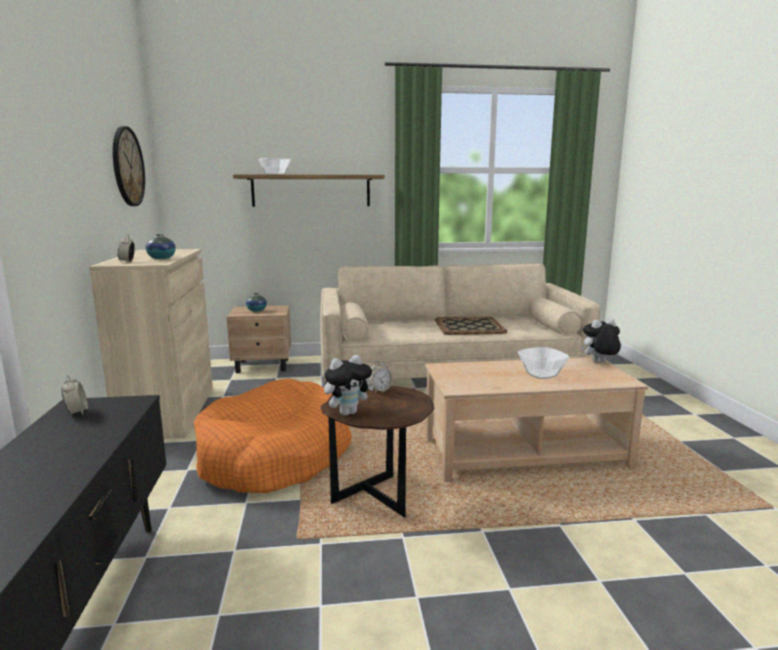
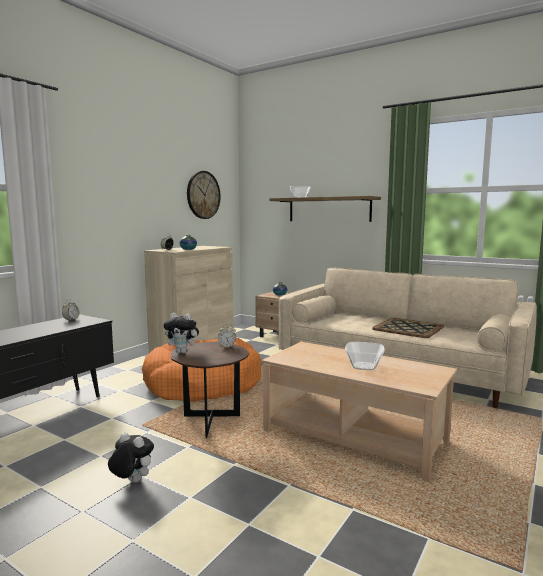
camera: 40 degrees right, 5 degrees down
plush toy [580,318,621,363] -> plush toy moved to [108,433,154,483]

